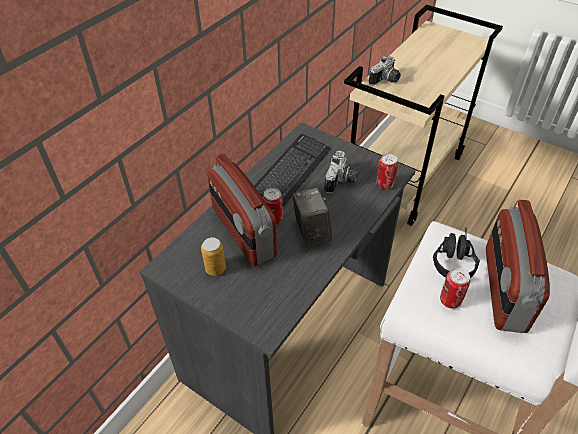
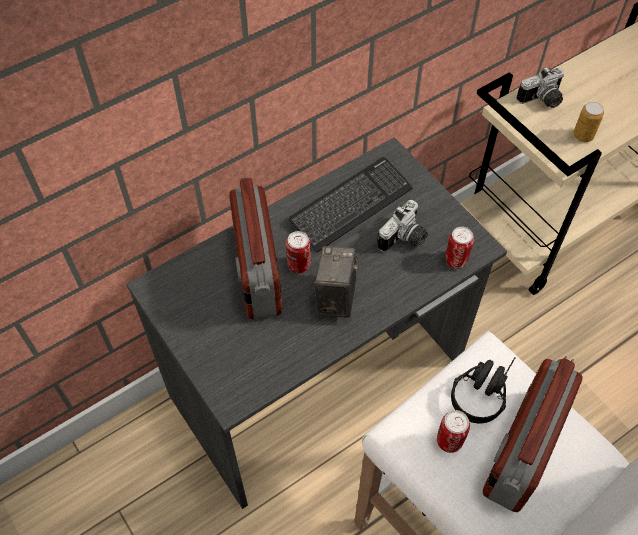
camera: 20 degrees right, 10 degrees up
can [201,237,226,276] -> can moved to [573,102,604,142]

